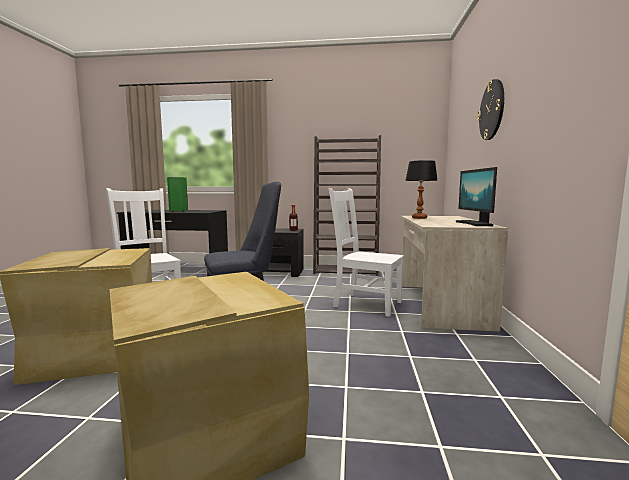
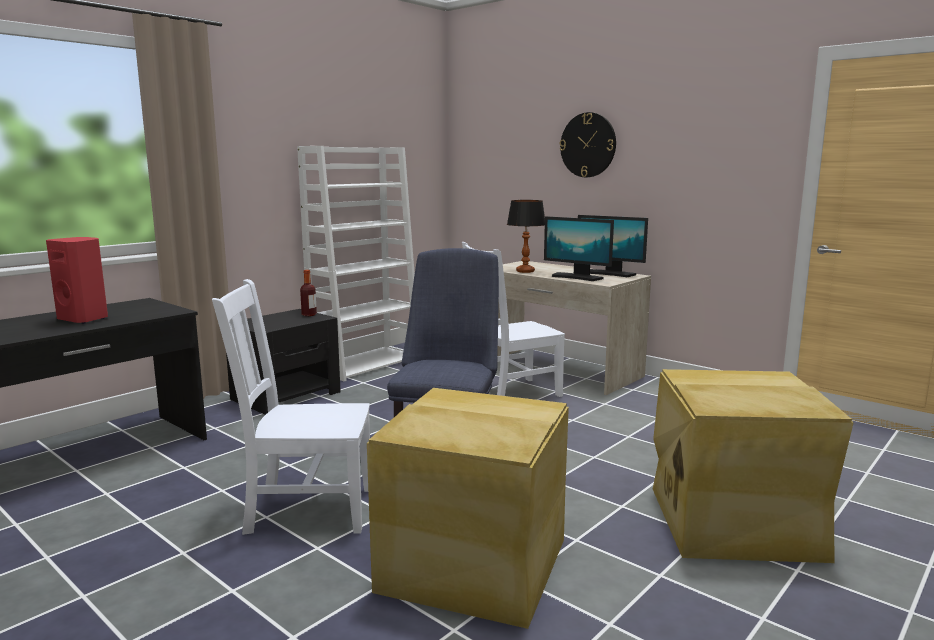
camera: 55 degrees left, 5 degrees up
green speaker [167,177,188,212] -> red speaker [46,237,108,324]
brown bookcase [313,135,381,276] -> white bookcase [297,146,415,381]
none -> monitor [544,216,614,281]

